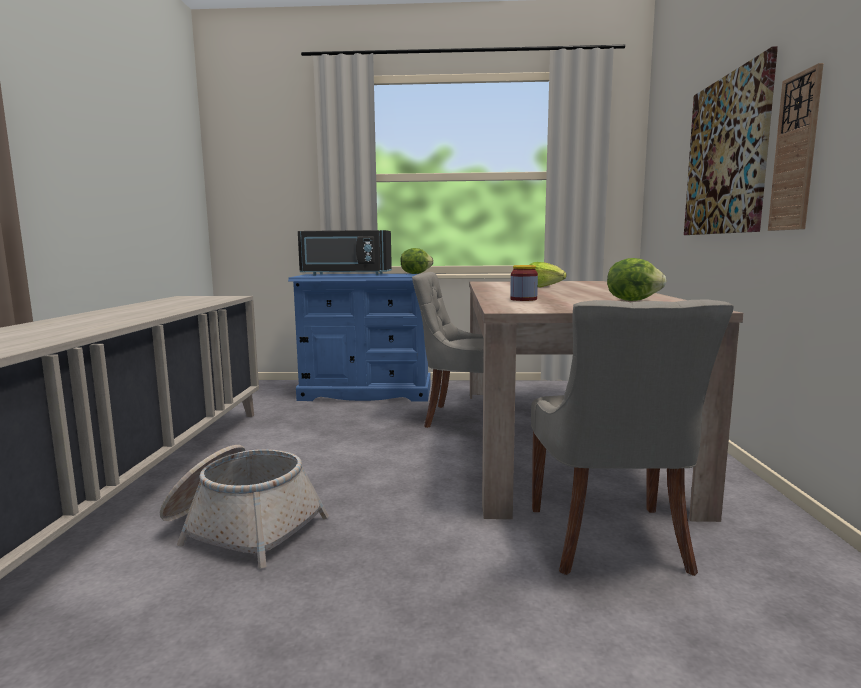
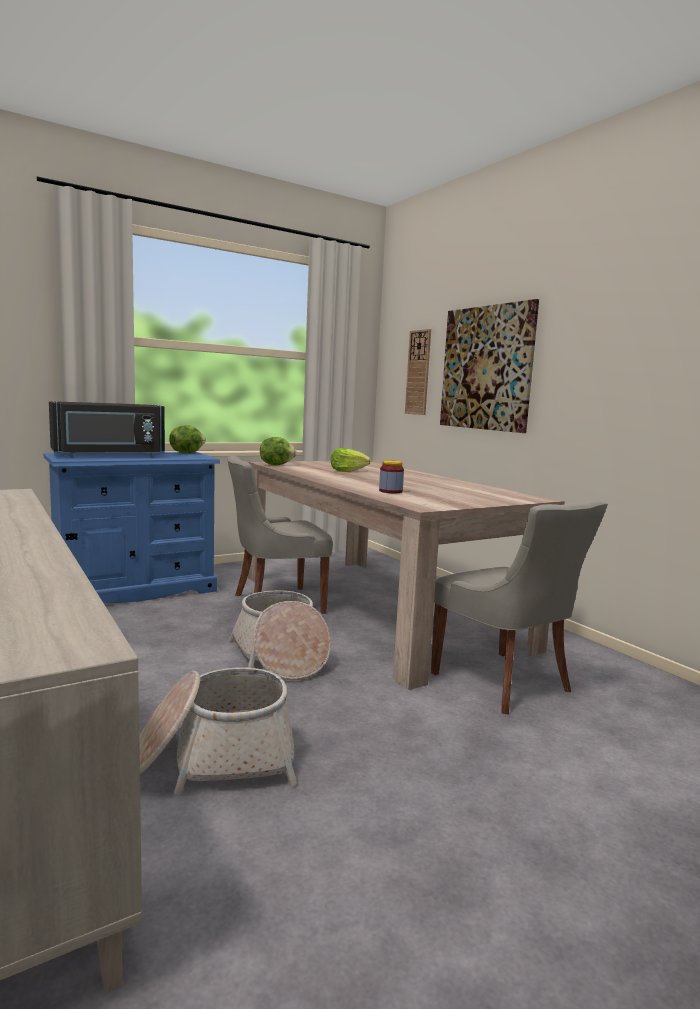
camera: 35 degrees left, 0 degrees up
lettuce [607,258,666,301] -> lettuce moved to [260,437,297,465]
wall clock [768,63,824,231] -> wall clock moved to [405,329,431,415]
none -> basket [229,591,331,680]

